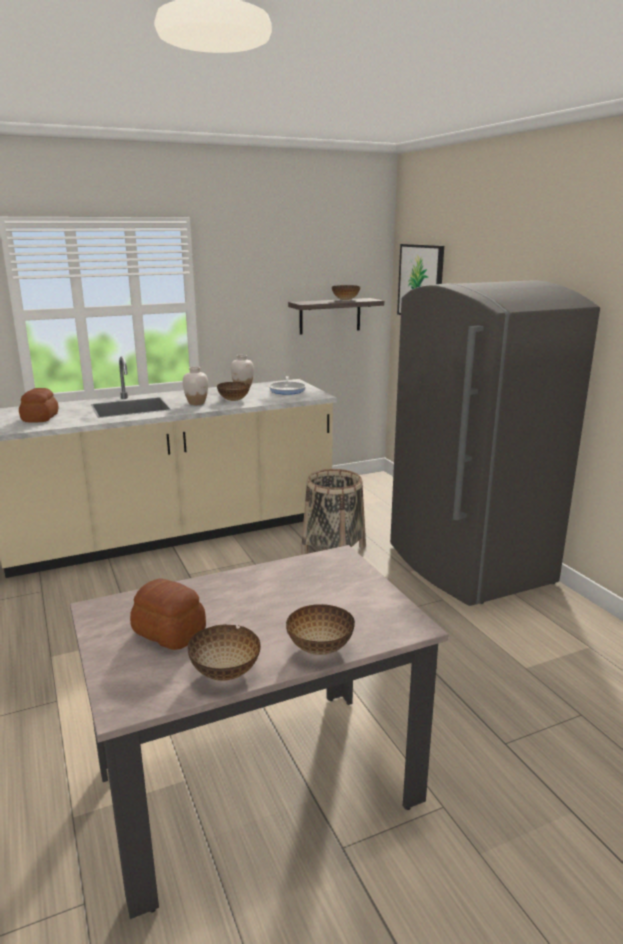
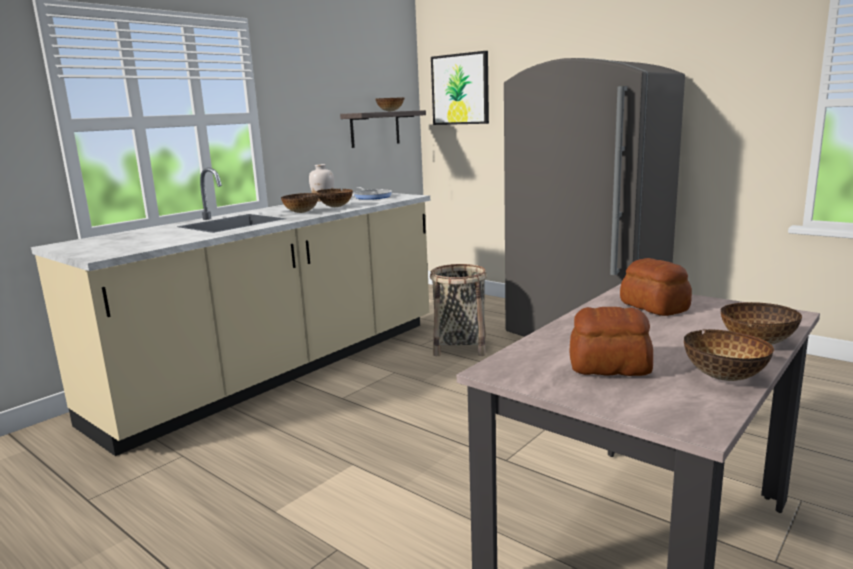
camera: 25 degrees left, 5 degrees down
bread [19,388,58,422] -> bread moved to [620,258,692,316]
white vase [183,367,208,405] -> bowl [281,193,319,213]

